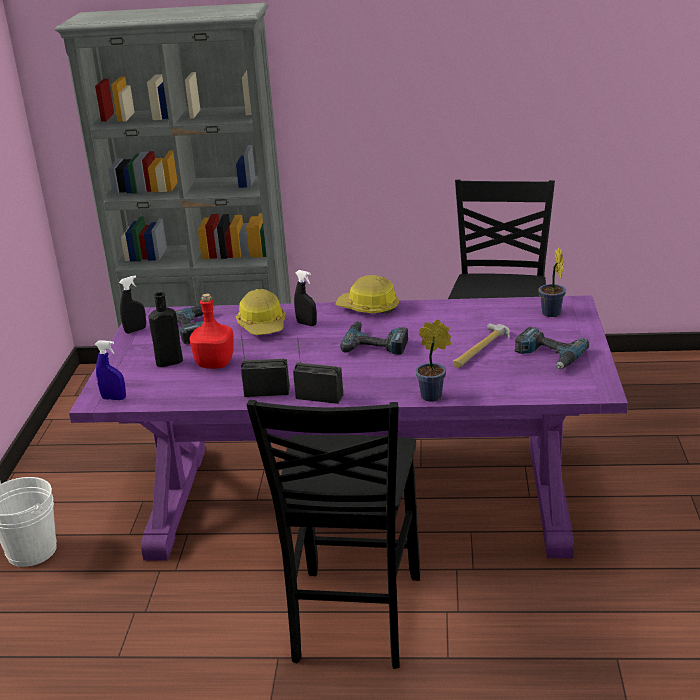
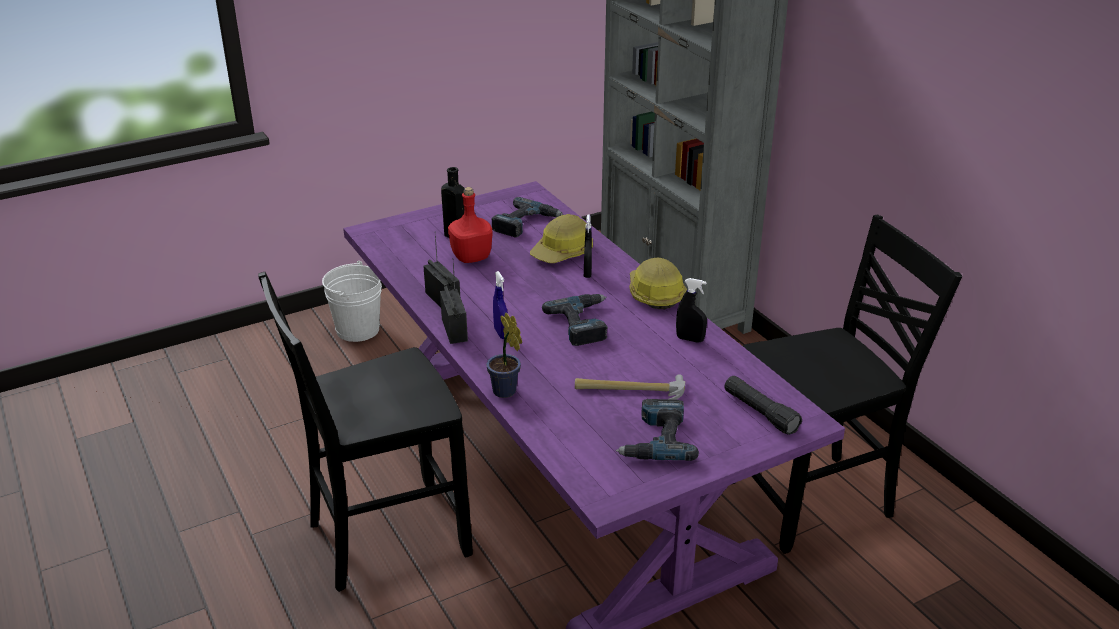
camera: 55 degrees right, 5 degrees up
blue spray bottle [95,340,126,400] -> blue spray bottle moved to [493,271,508,339]
black spray bottle [119,275,146,334] -> black spray bottle moved to [676,278,707,343]
potted plant [538,247,566,317] -> black flashlight [724,376,802,435]

